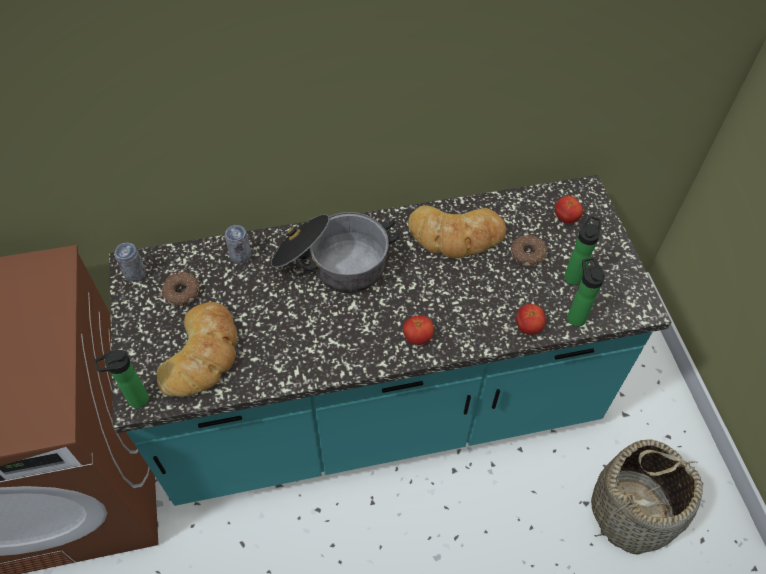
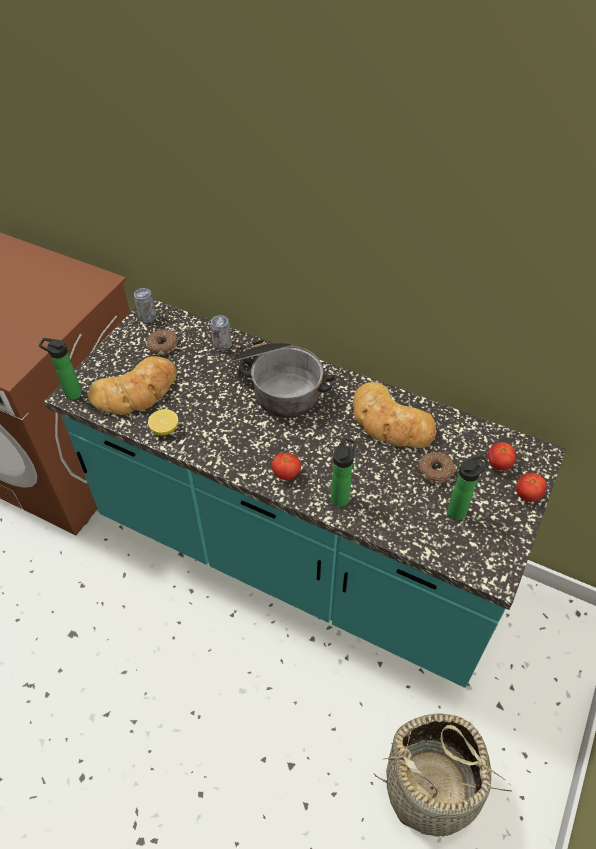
camera: 40 degrees right, 5 degrees down
tomato [516,304,546,335] -> tomato moved to [516,473,547,502]
bottle [567,257,605,327] -> bottle moved to [331,438,356,507]
none -> lemon [148,409,178,435]

